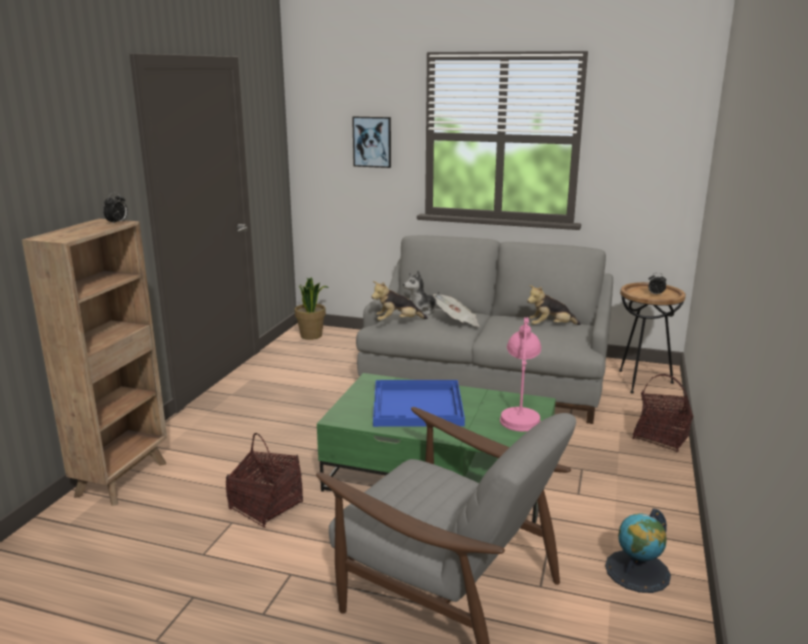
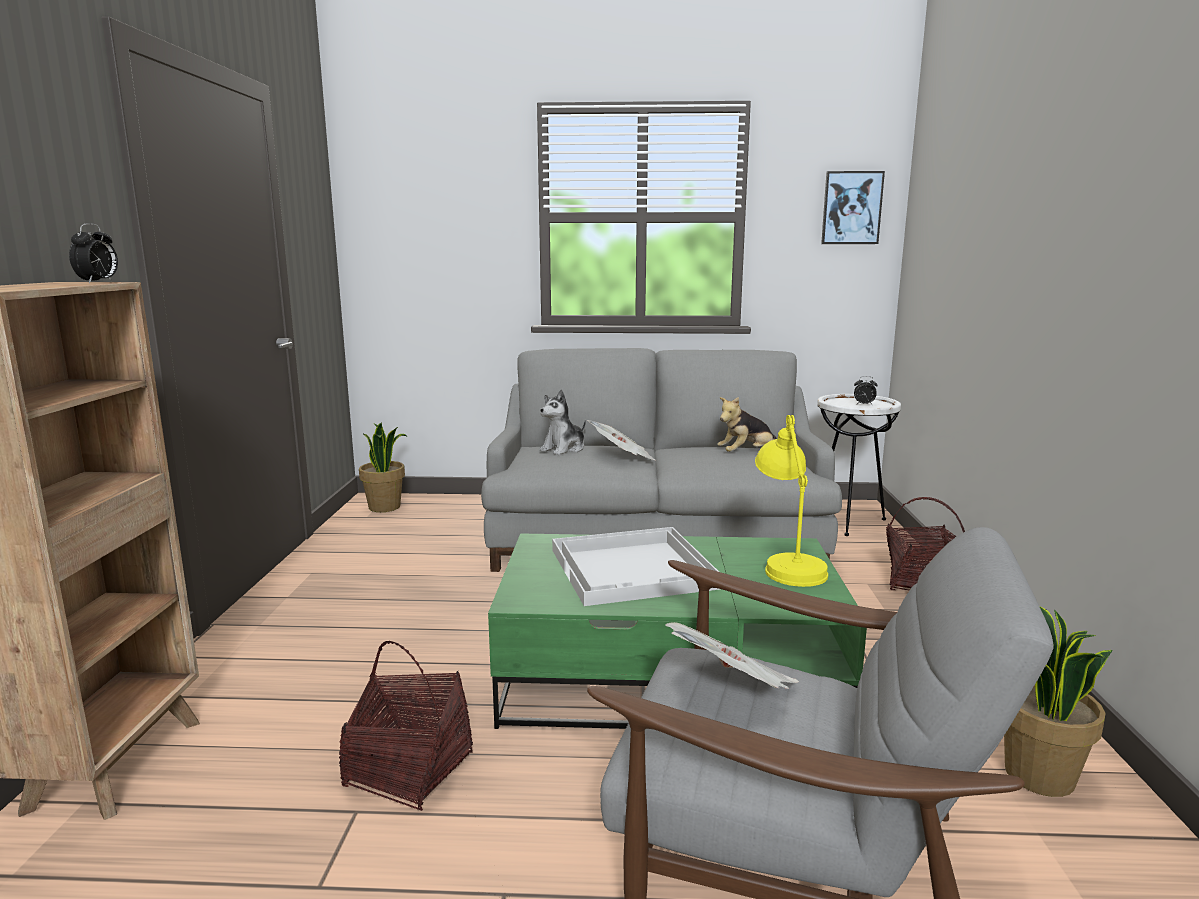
camera: 15 degrees left, 5 degrees down
picture [352,116,391,168] -> picture moved to [821,171,885,244]
plush toy [371,281,428,321] -> none
blue tray [373,380,465,427] -> white tray [552,527,719,606]
pink table lamp [500,317,541,432] -> yellow table lamp [755,415,828,587]
globe [605,508,671,593] -> potted plant [1004,606,1113,797]
brown side table [619,282,686,394] -> white side table [817,394,901,536]
none -> newspaper [665,622,799,689]

